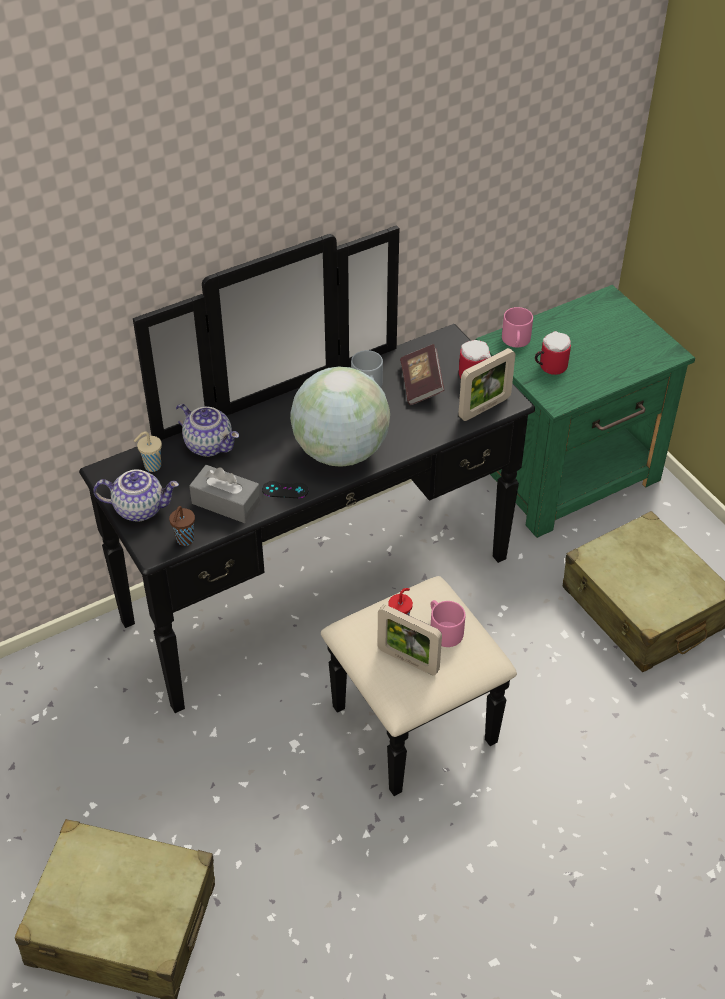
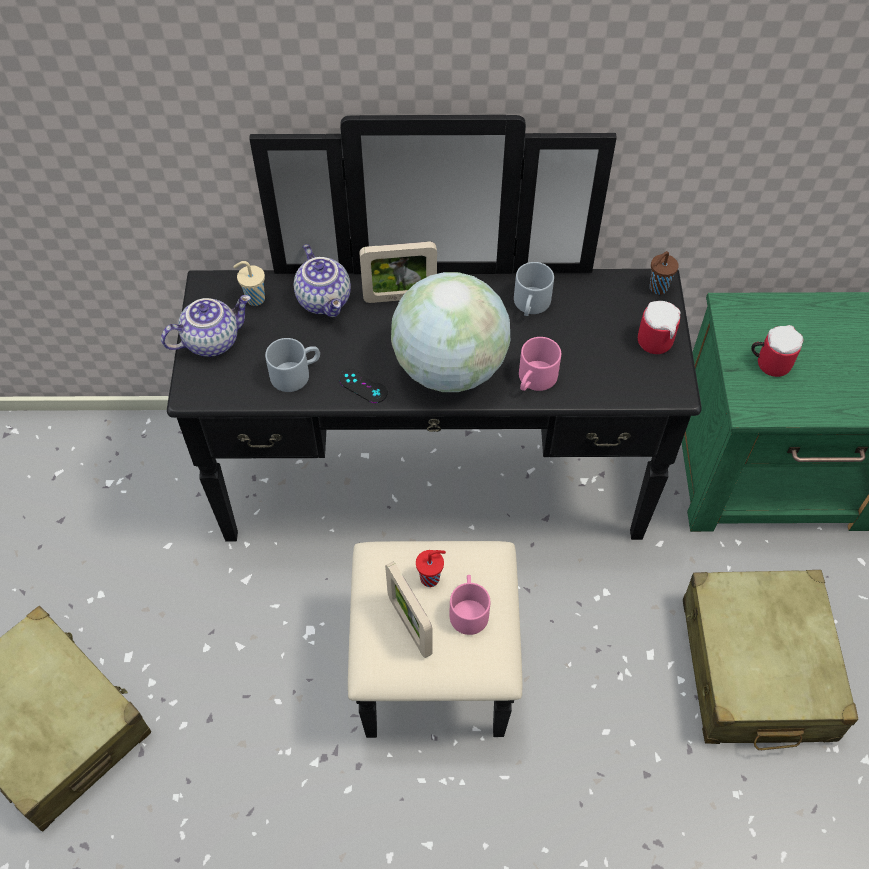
camera: 30 degrees right, 10 degrees up
teapot [93,469,179,522] -> teapot turned 60 degrees counterclockwise [161,295,251,357]
brown cup [169,506,195,546] -> brown cup moved to [650,251,679,295]
grey tissue box [189,465,261,523] -> grey mug [265,338,320,392]
book [400,344,444,405] -> none
picture frame [458,348,515,421] -> picture frame moved to [359,242,437,303]
pink mug [502,307,533,347] -> pink mug moved to [519,337,561,391]

